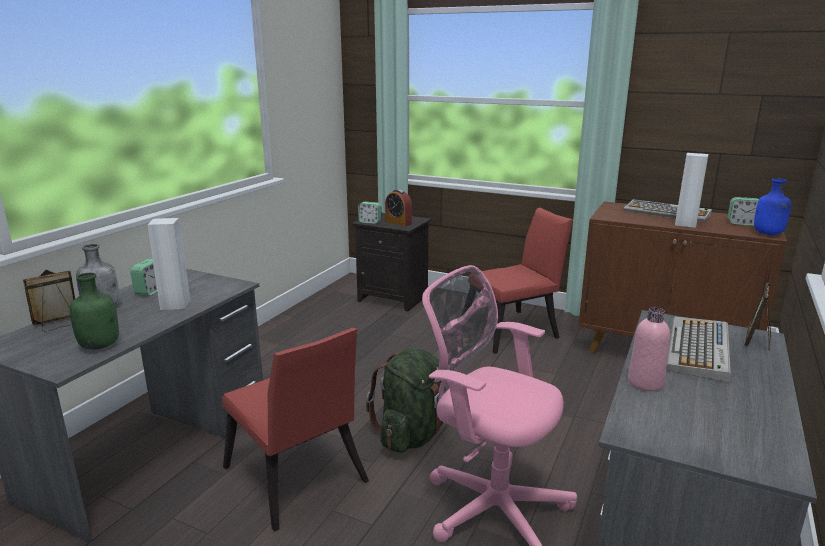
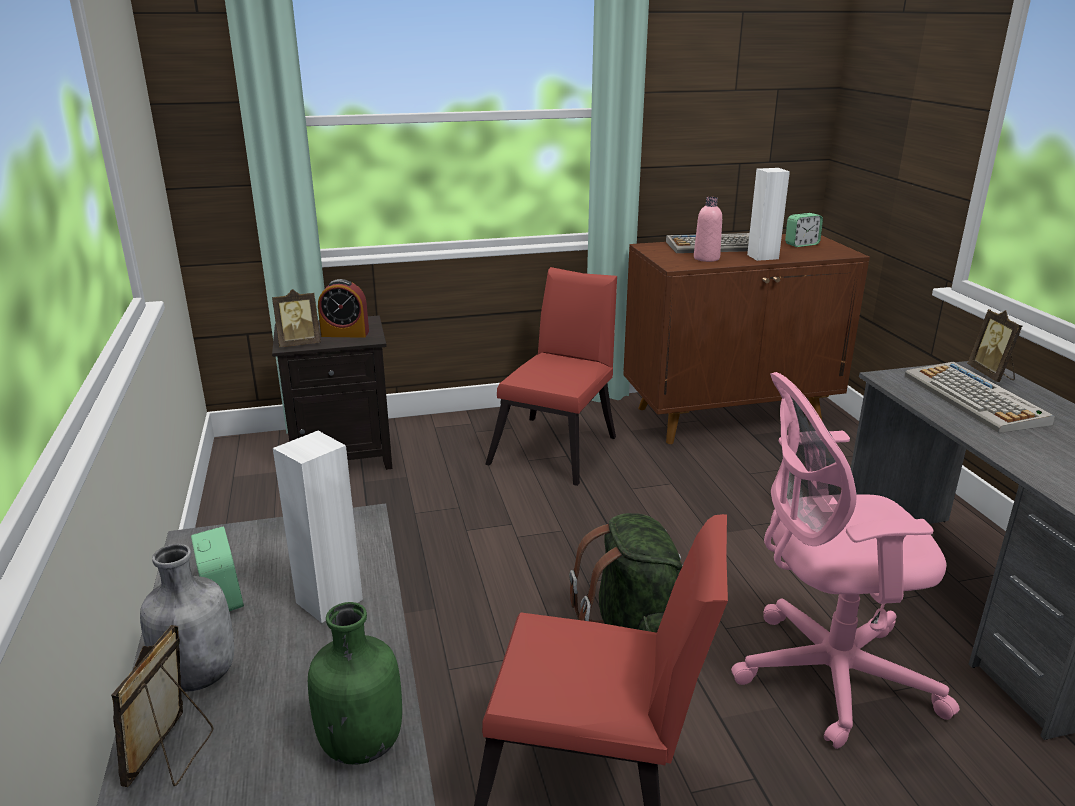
camera: 40 degrees left, 5 degrees up
alarm clock [358,202,381,224] -> picture frame [272,289,321,347]
pink bottle [628,307,670,391] -> pink bottle moved to [694,197,722,262]
blue bottle [754,178,791,235] -> none

